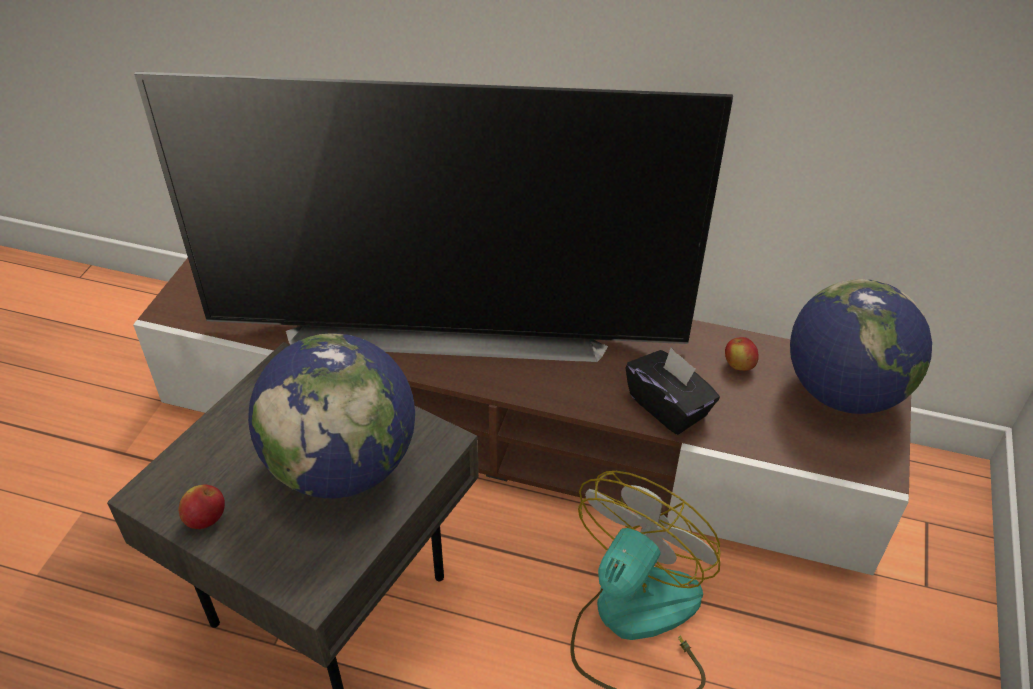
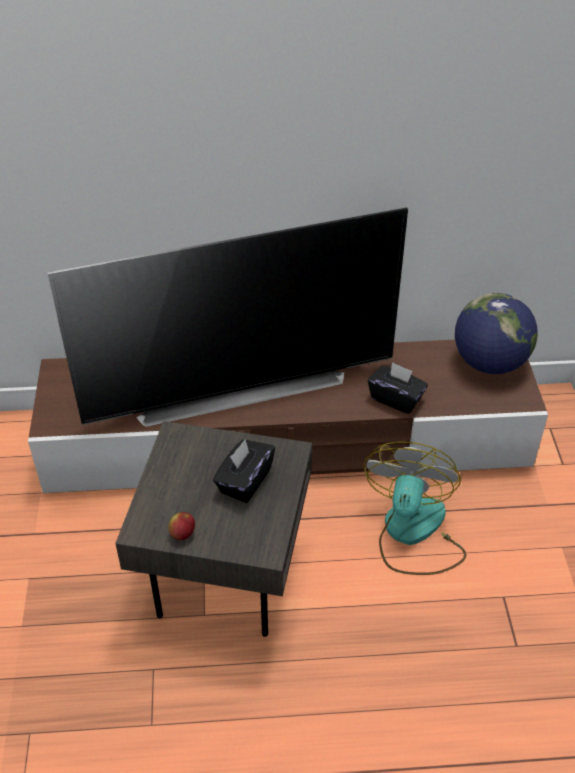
camera: 20 degrees left, 0 degrees up
globe [248,333,415,498] -> black tissue box [213,439,275,503]
apple [725,337,759,371] -> none

